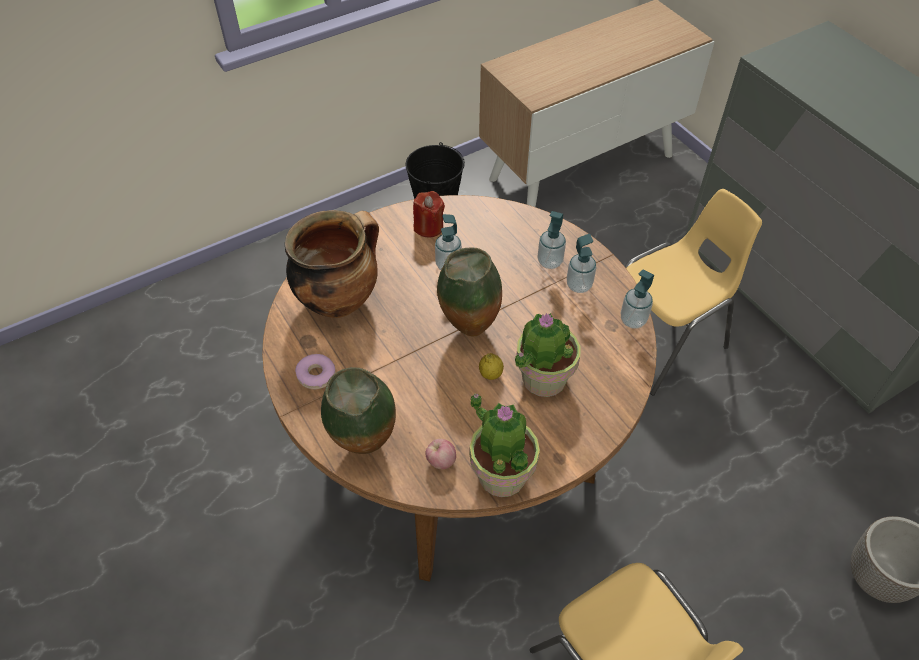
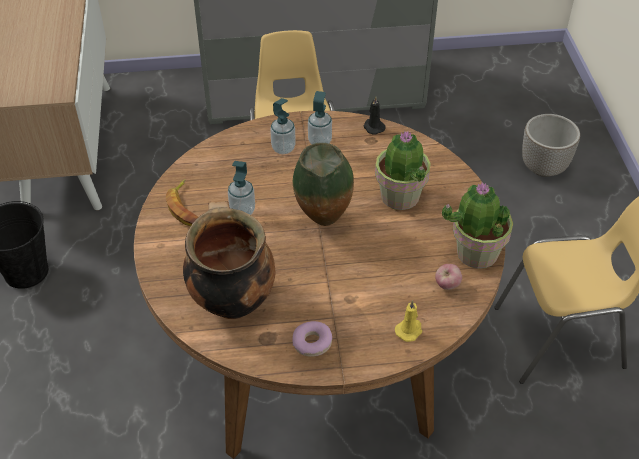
camera: 65 degrees left, 5 degrees down
vase [321,367,396,454] -> yellow candle [395,300,423,342]
red candle [413,191,445,238] -> banana [166,179,198,226]
lemon [479,353,504,380] -> none
soap dispenser [621,270,654,329] -> black candle [363,96,385,135]

